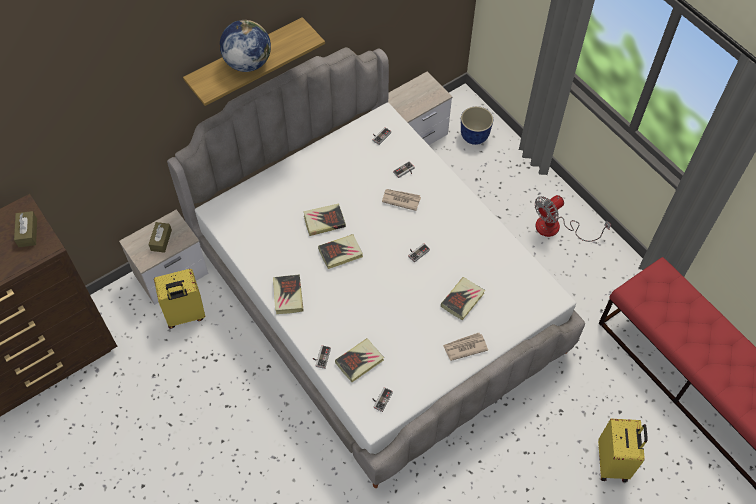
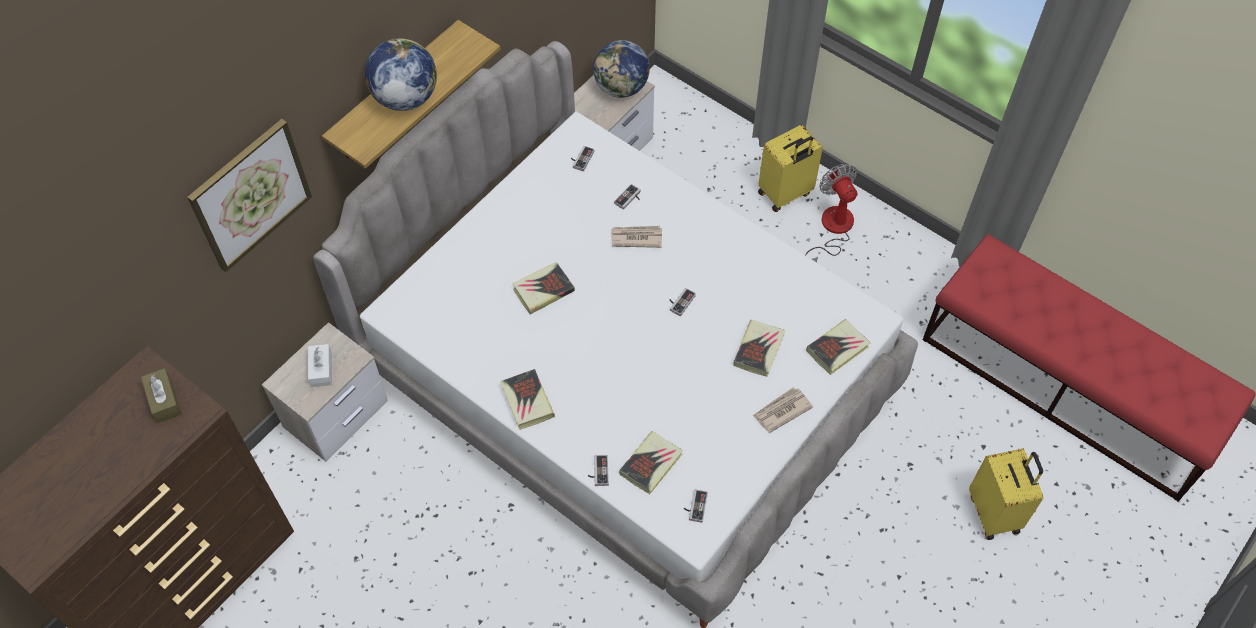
camera: 15 degrees left, 0 degrees up
brown tissue box [148,222,172,253] -> white tissue box [308,344,332,387]
yellow suitcase [154,269,205,329] -> yellow suitcase moved to [758,125,823,212]
book [318,234,363,269] -> book moved to [806,319,871,375]
planter [461,106,493,145] -> none
fan [535,195,611,242] -> fan turned 120 degrees clockwise [805,163,857,262]
none -> picture [187,119,312,272]
none -> globe [593,40,650,98]

